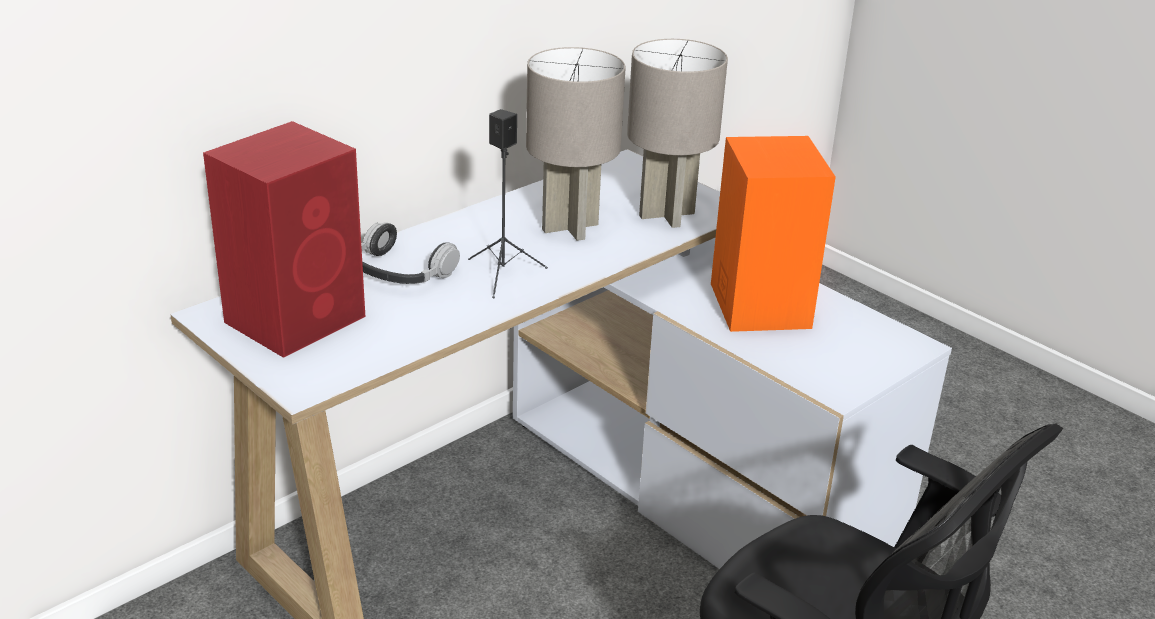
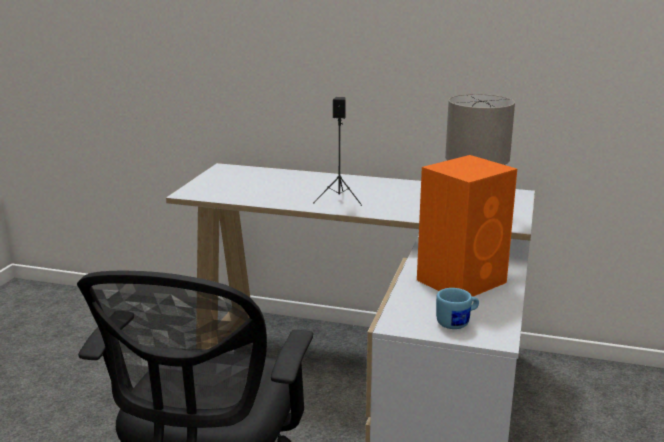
camera: 60 degrees right, 10 degrees down
red speaker [203,121,365,358] -> none
headphones [361,222,460,284] -> none
grey table lamp [526,47,625,241] -> none
none -> blue mug [436,288,479,329]

